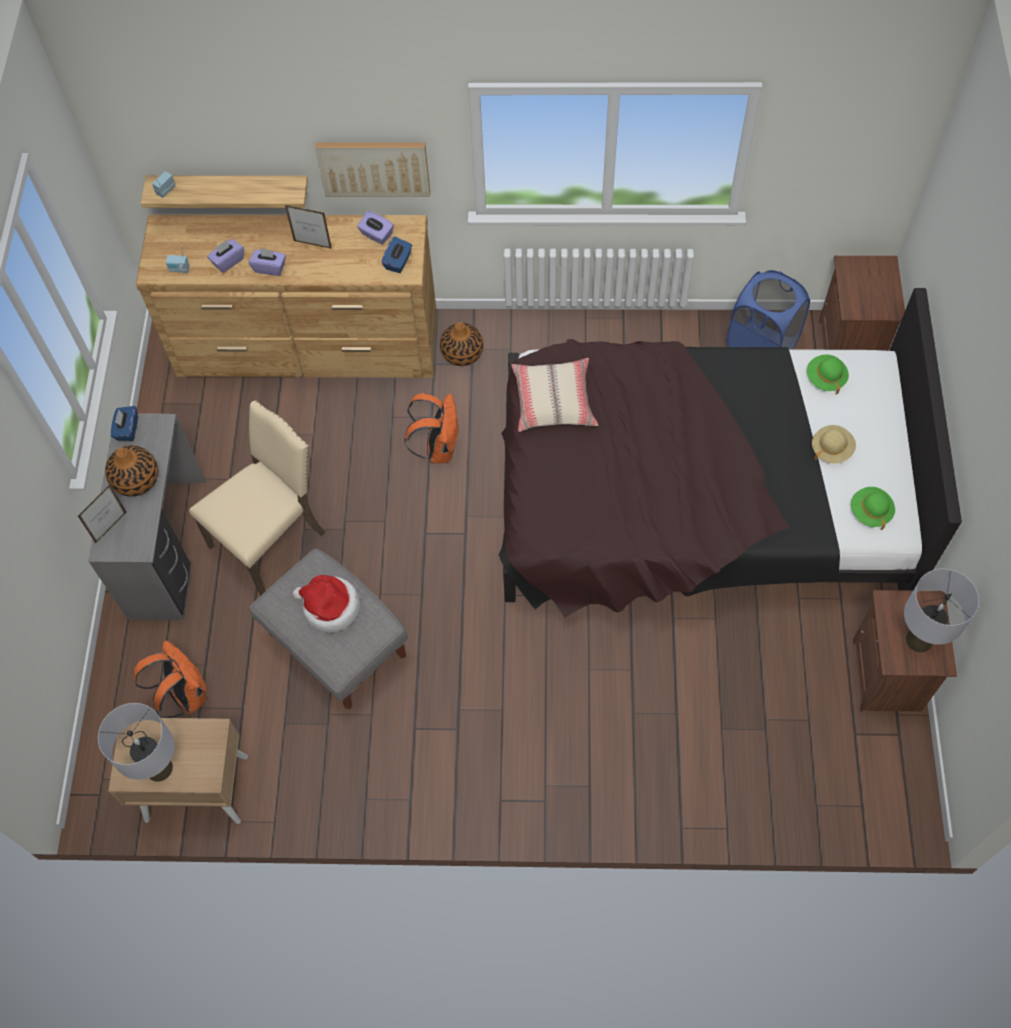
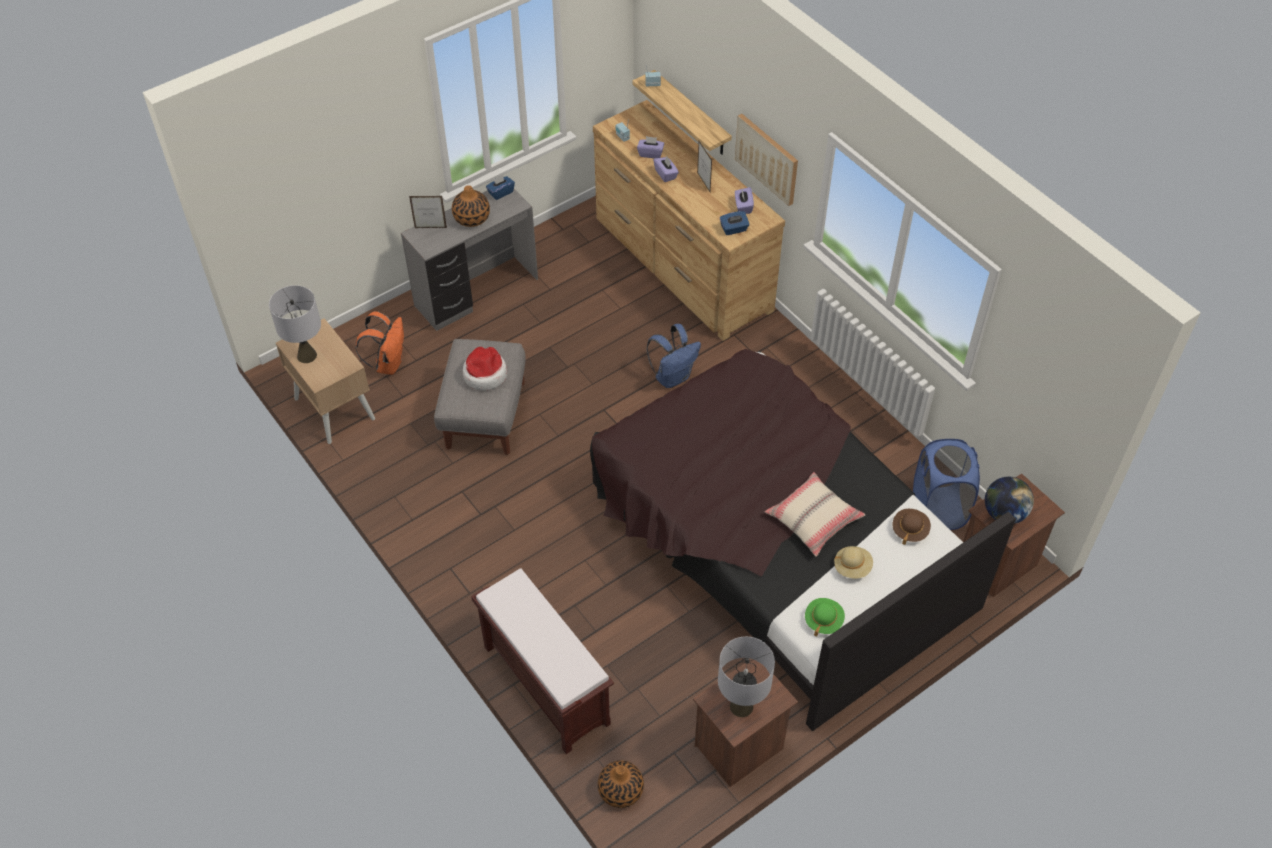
camera: 50 degrees right, 10 degrees down
beige chair [189,400,326,595] -> none
orange backpack [404,393,459,463] -> blue backpack [647,324,701,388]
vase [440,322,483,366] -> vase moved to [598,760,644,808]
beige pillow [511,358,598,432] -> beige pillow moved to [765,472,866,556]
green hat [807,354,849,394] -> brown hat [893,509,931,545]
none -> brown bench [471,569,614,754]
none -> globe [985,477,1034,524]

